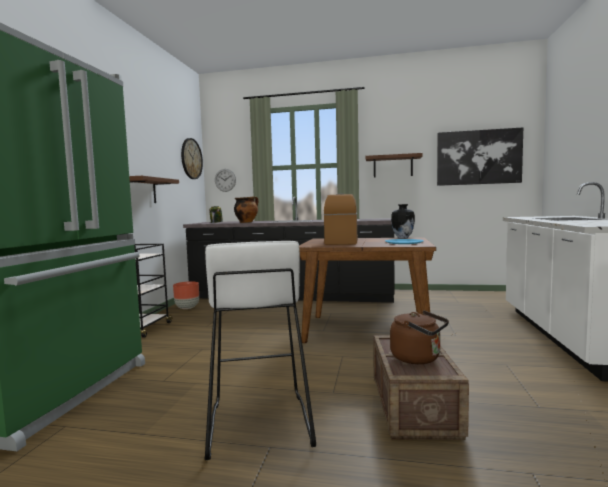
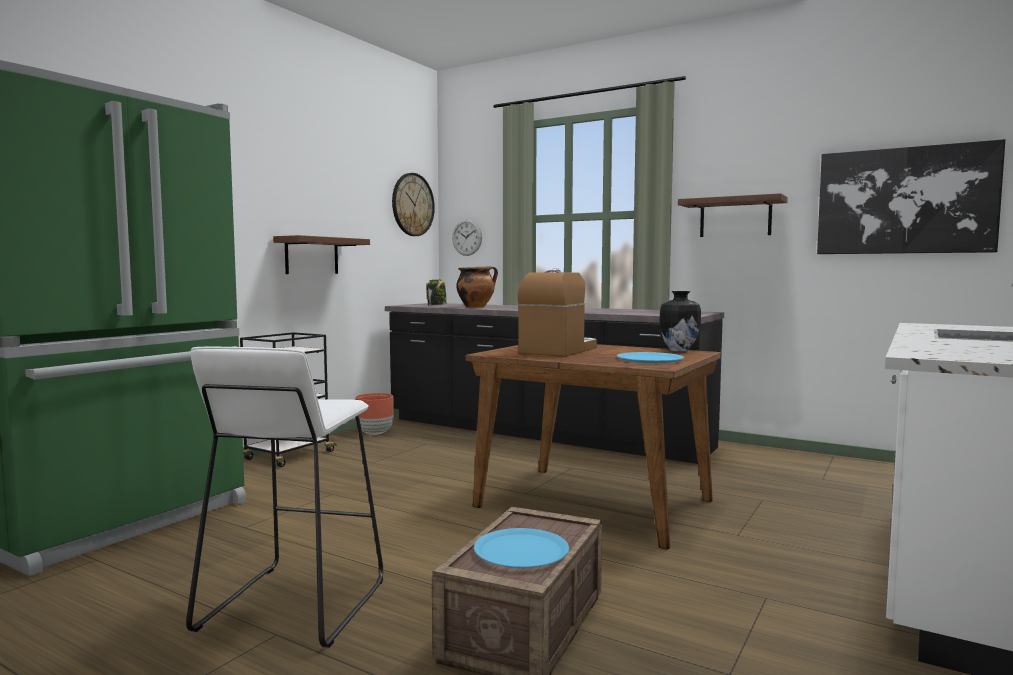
camera: 20 degrees right, 0 degrees up
brown kettle [390,310,449,364] -> blue plate [474,528,569,568]

